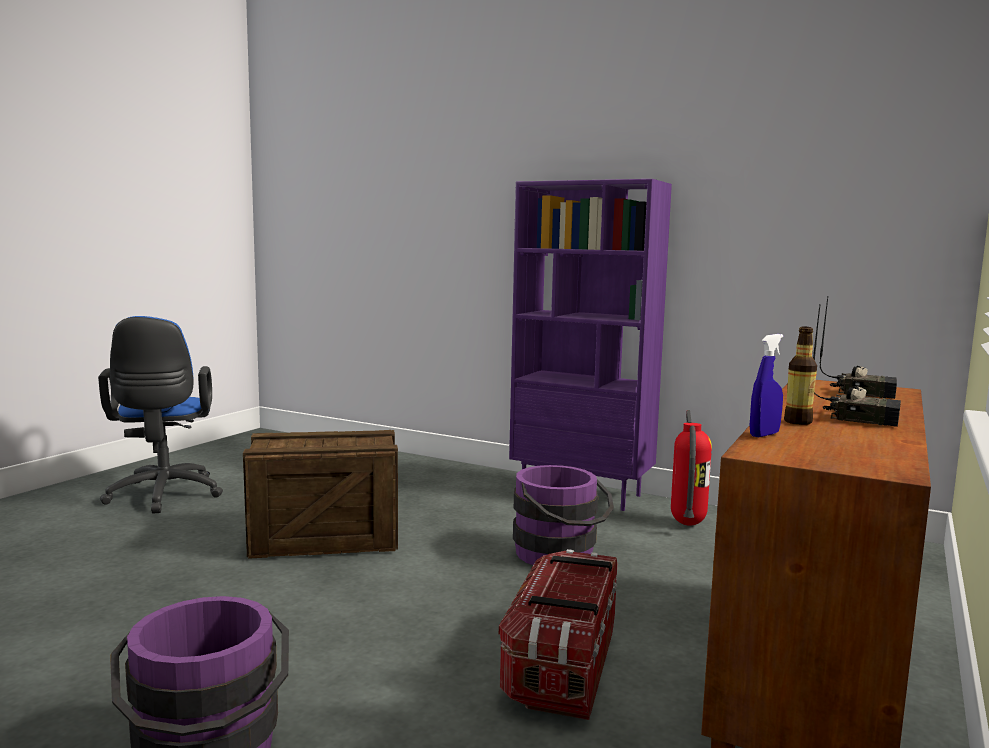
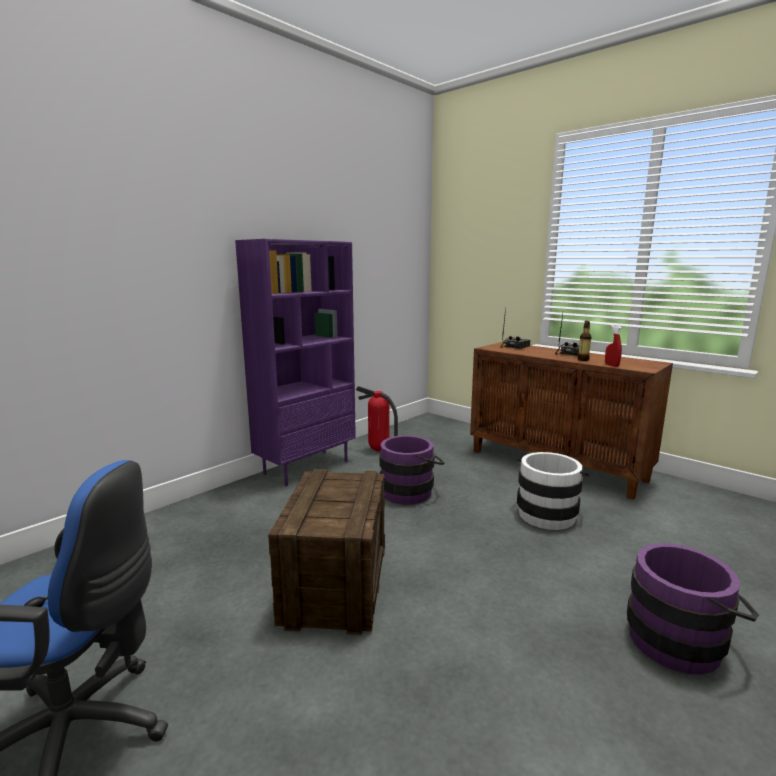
camera: 75 degrees left, 5 degrees up
storage box [499,549,617,720] -> white bucket [516,452,589,530]
blue spray bottle [750,334,784,437] -> red spray bottle [605,325,622,367]

